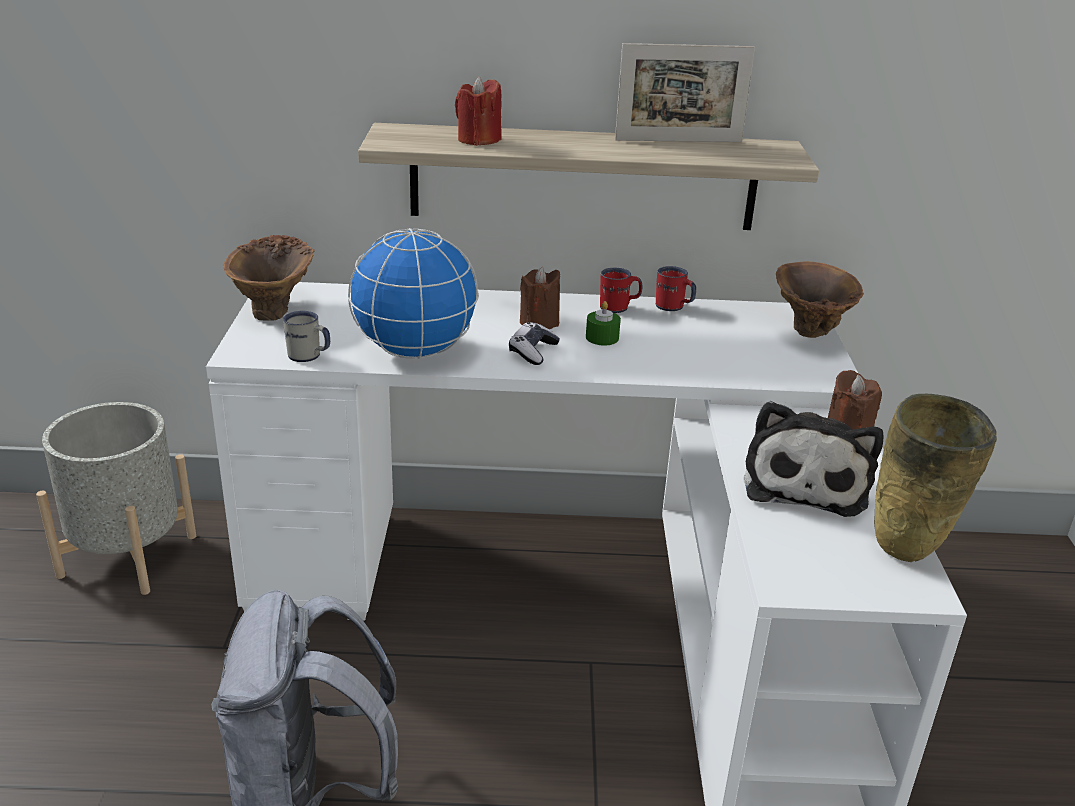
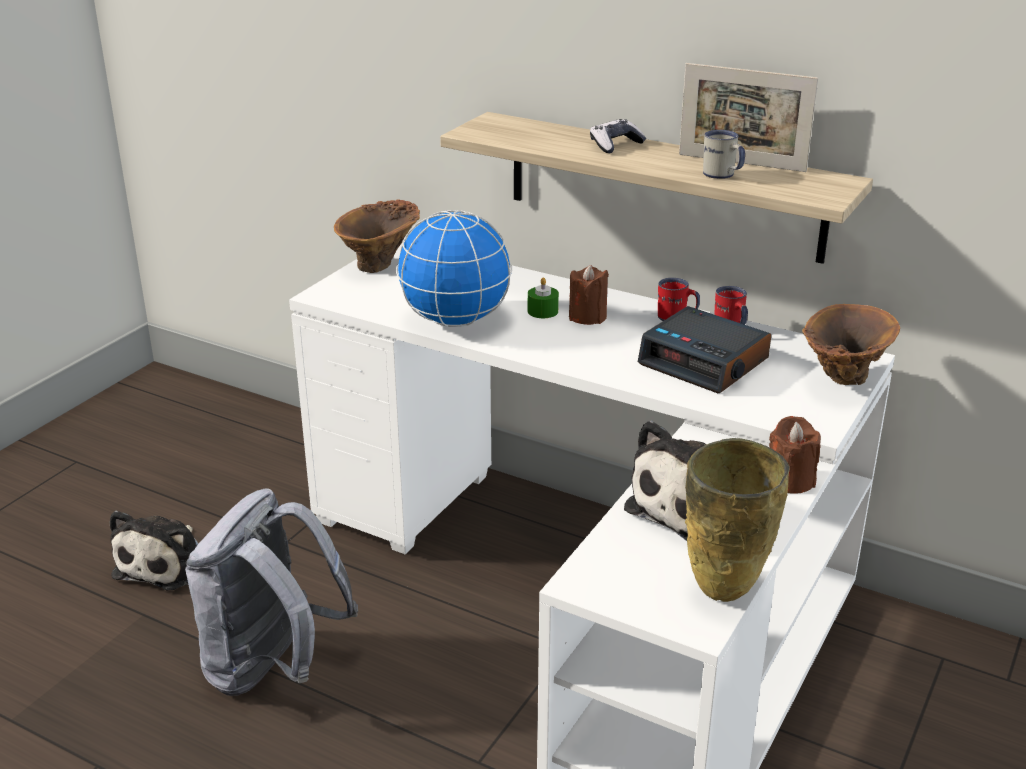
camera: 30 degrees right, 0 degrees up
grey planter [36,402,196,595] -> none
white mug [283,311,330,362] -> white mug moved to [703,130,745,179]
red candle [455,77,502,146] -> none
game controller [509,322,560,365] -> game controller moved to [590,119,647,153]
green candle [586,301,621,345] -> green candle moved to [528,277,559,318]
none -> plush toy [110,510,199,590]
none -> alarm clock [638,306,771,393]

